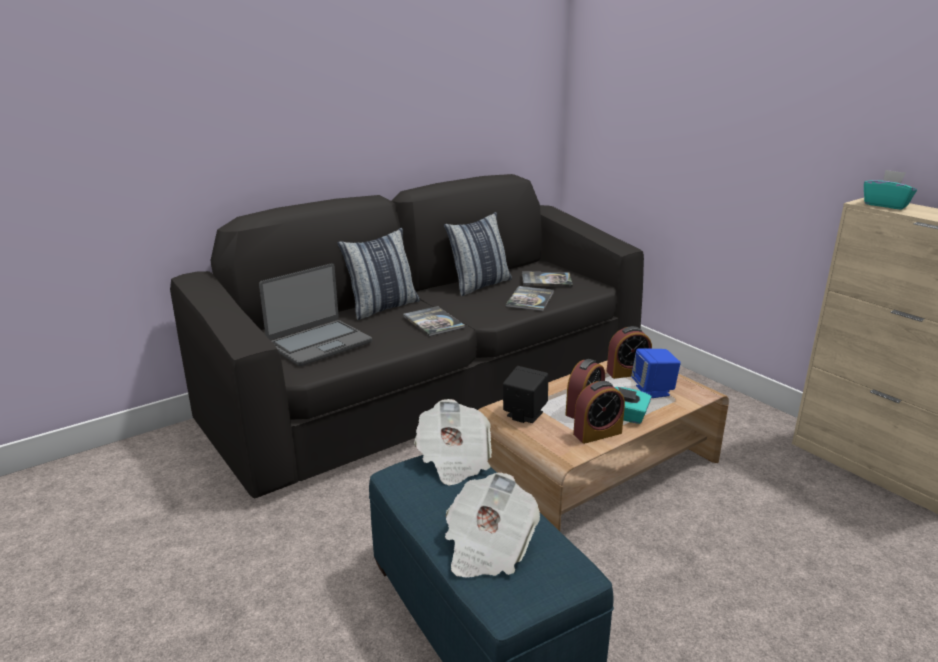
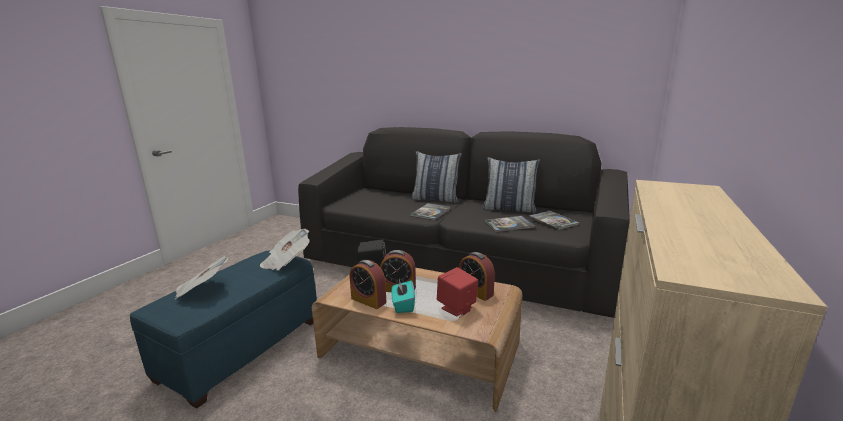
camera: 60 degrees right, 5 degrees down
laptop [259,263,372,366] -> none
blue speaker [631,348,681,398] -> red speaker [437,267,478,316]
turquoise tissue box [864,170,917,210] -> none

